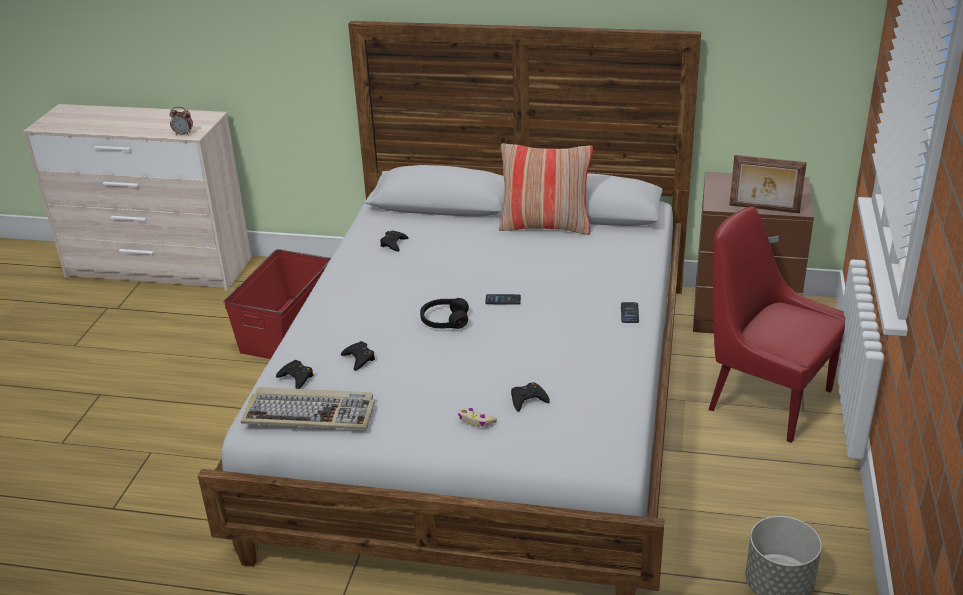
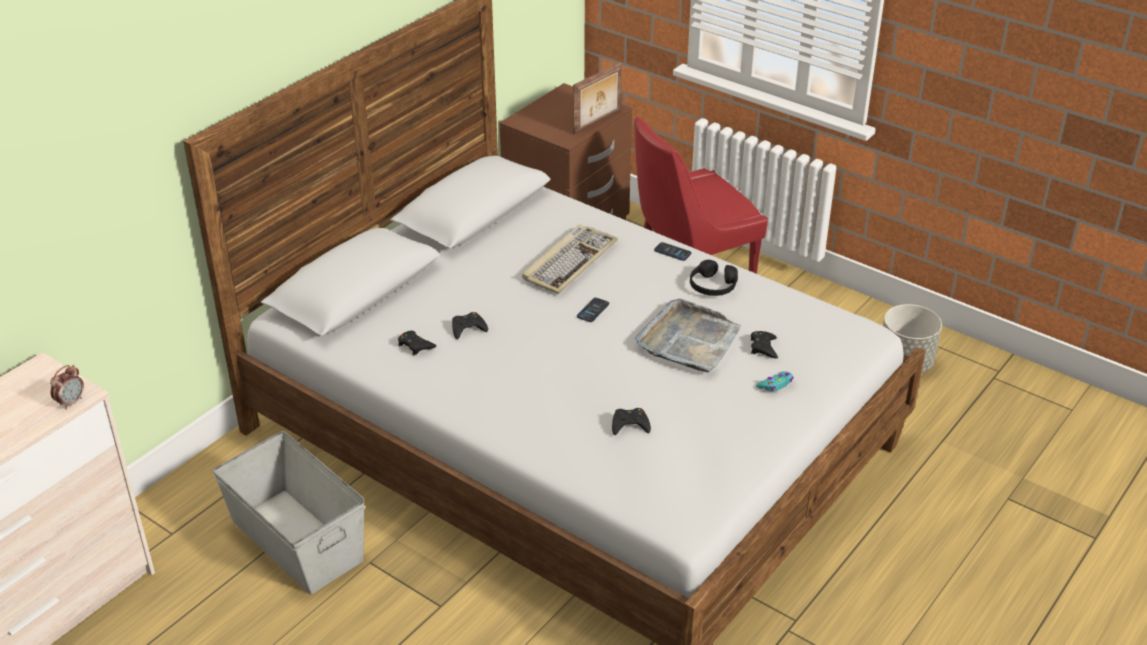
camera: 65 degrees left, 5 degrees up
red storage box [224,249,331,359] -> grey storage box [213,431,365,594]
keyboard [241,387,375,430] -> keyboard moved to [522,224,618,294]
black game controller [276,360,313,389] -> black game controller moved to [452,312,488,339]
black headphones [420,298,469,329] -> black headphones moved to [690,260,738,296]
beige game controller [458,408,497,427] -> turquoise game controller [756,371,794,391]
pillow [499,143,593,235] -> none
none -> grey tray [635,299,741,373]

